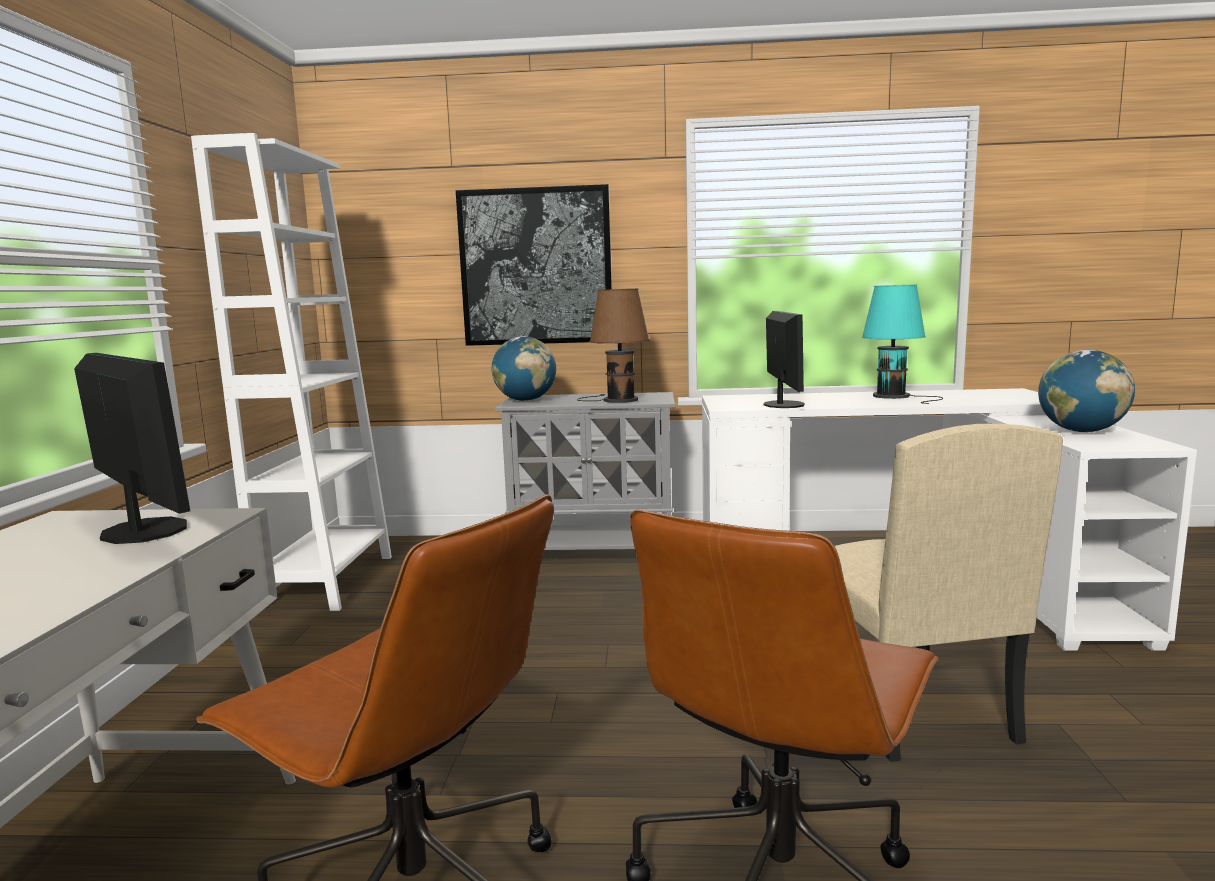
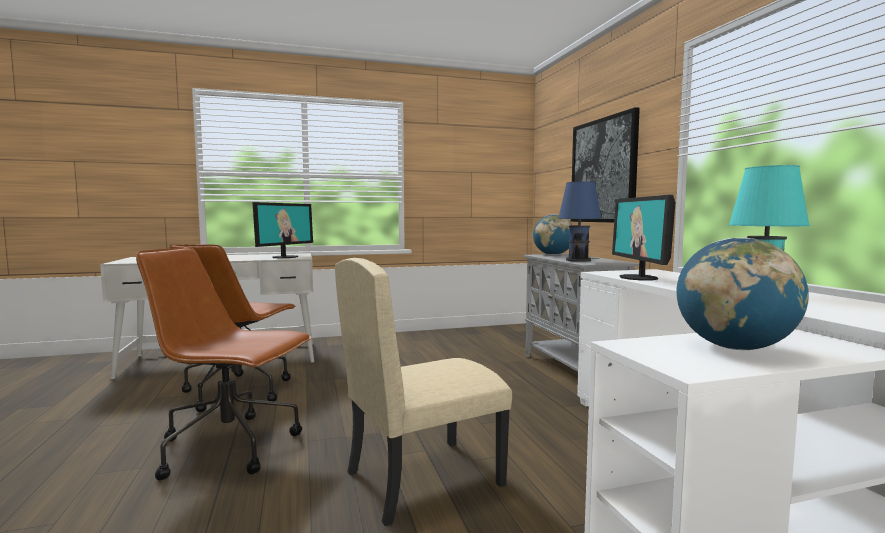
camera: 70 degrees right, 5 degrees down
white bookcase [191,133,392,611] -> none
brown table lamp [577,289,650,403] -> blue table lamp [558,182,602,262]
monitor [764,311,805,408] -> monitor turned 105 degrees clockwise [612,195,675,280]

